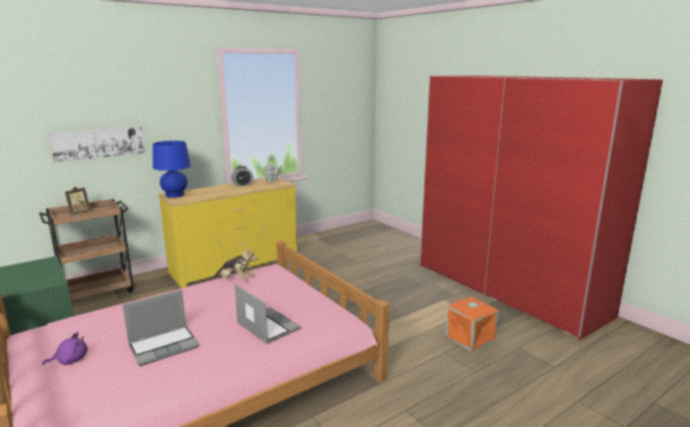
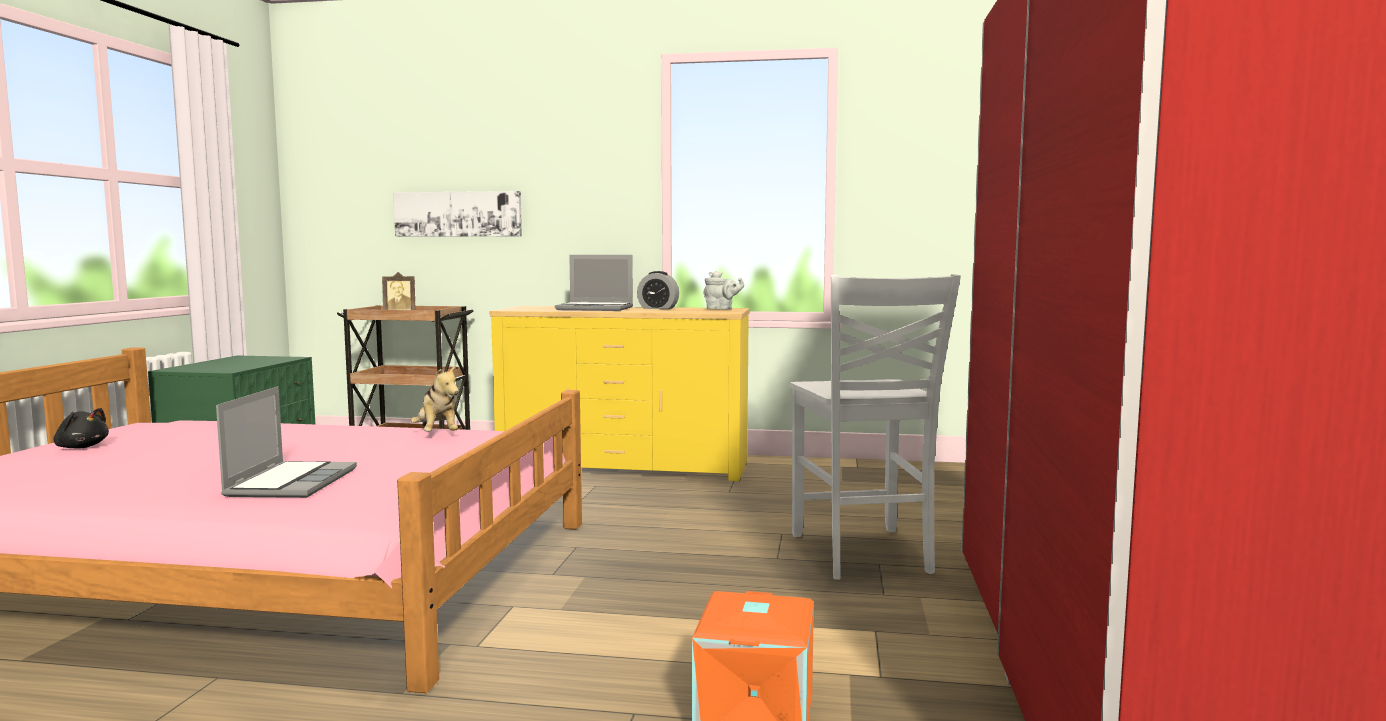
camera: 45 degrees right, 10 degrees down
purple plush toy [42,332,88,365] -> black plush toy [54,408,109,449]
laptop [123,290,200,366] -> laptop moved to [555,255,633,311]
blue table lamp [153,141,191,198] -> none
none -> white chair [790,274,961,580]

